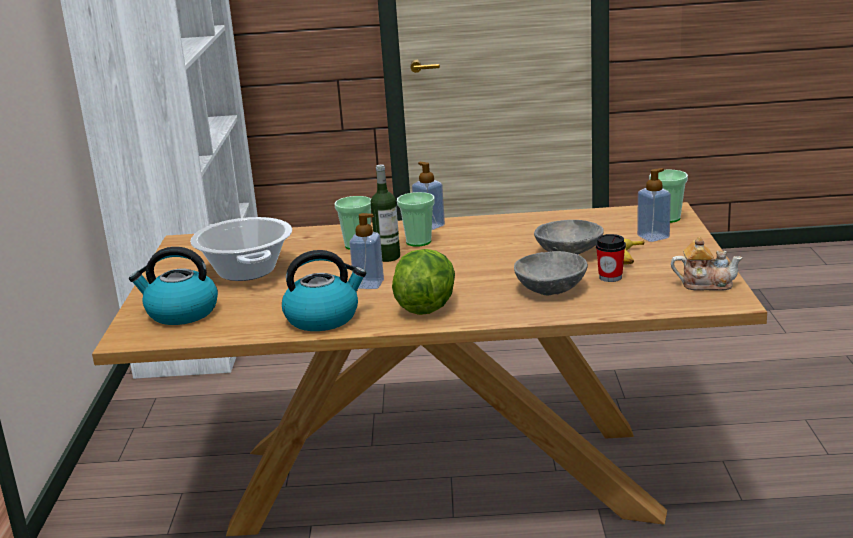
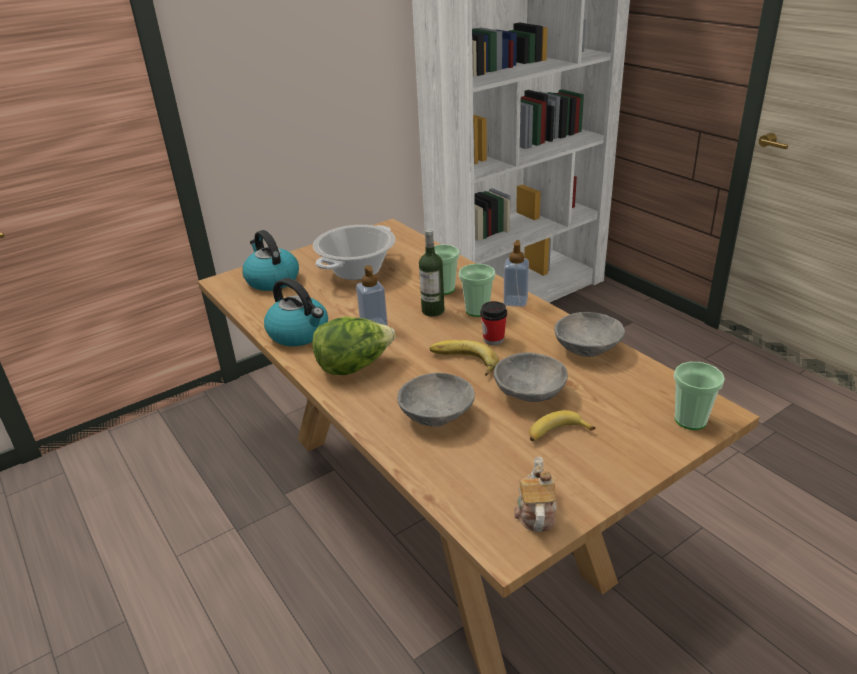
camera: 55 degrees right, 10 degrees up
cup [596,234,626,282] -> cup moved to [480,301,507,345]
soap dispenser [637,168,671,242] -> none
teapot [671,236,743,291] -> teapot turned 150 degrees counterclockwise [514,457,557,532]
none -> banana [430,340,499,376]
none -> grey bowl [554,312,625,357]

